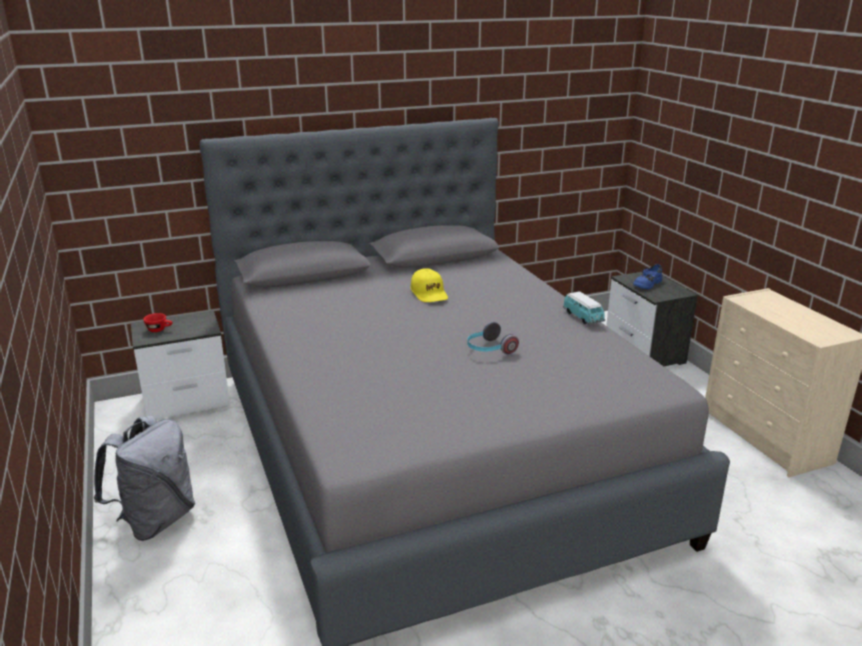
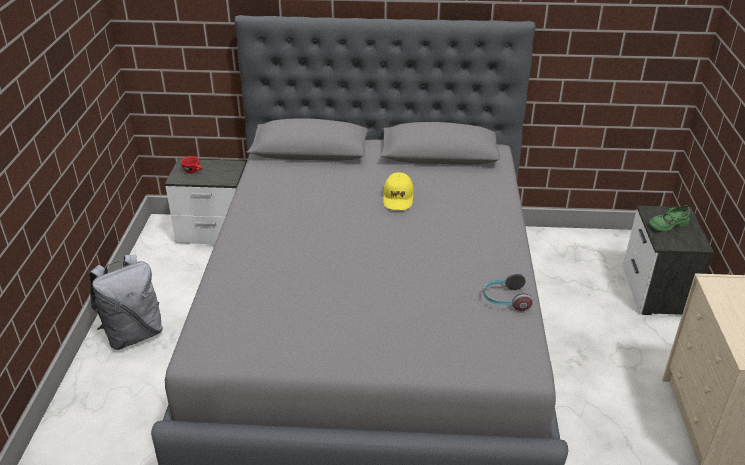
camera: 25 degrees right, 10 degrees up
headphones [467,322,519,354] -> headphones moved to [483,273,533,311]
toy car [563,291,605,325] -> none
blue shoe [633,264,662,289] -> green shoe [649,205,690,232]

